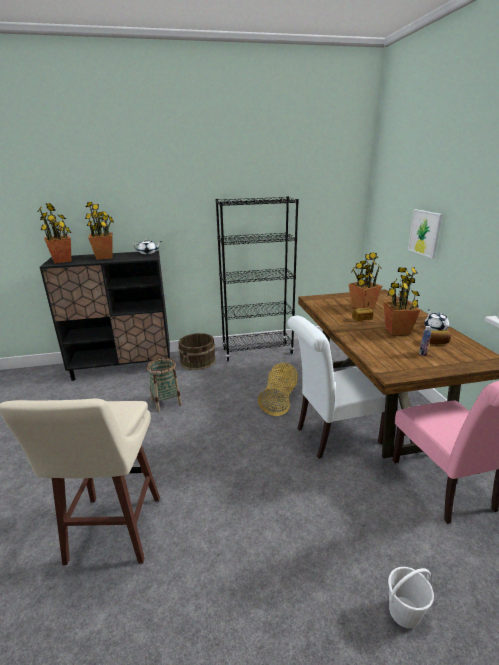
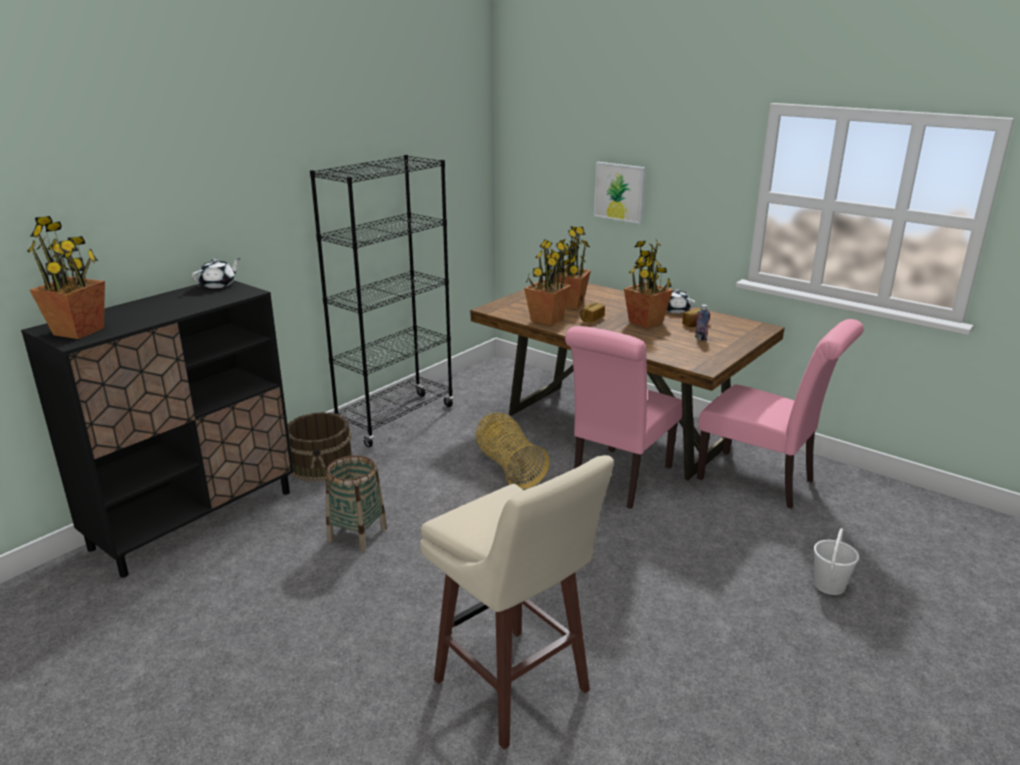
camera: 40 degrees left, 0 degrees up
potted plant [85,202,114,260] -> potted plant moved to [524,239,571,326]
white chair [288,316,386,459] -> pink chair [565,326,682,509]

